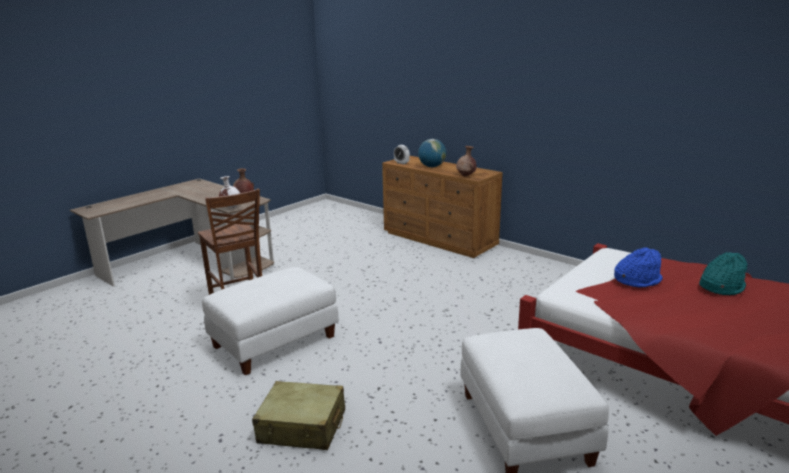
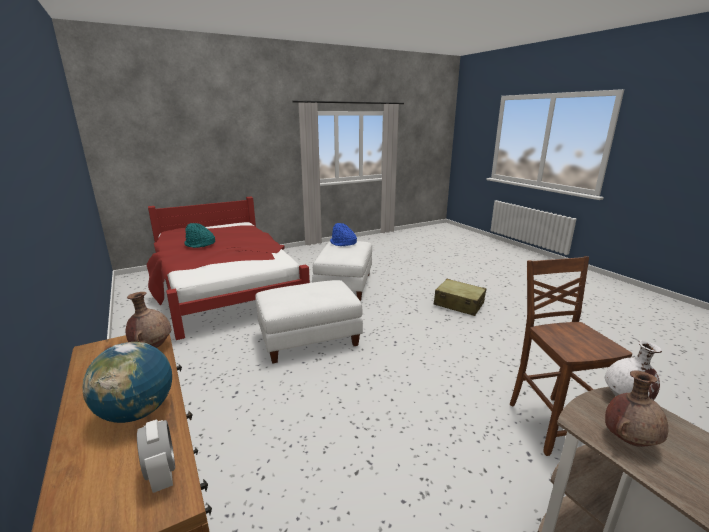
camera: 160 degrees left, 0 degrees up
white ottoman [202,267,339,375] -> white ottoman moved to [255,280,363,364]
blue hat [614,247,663,288] -> blue hat moved to [330,223,357,246]

